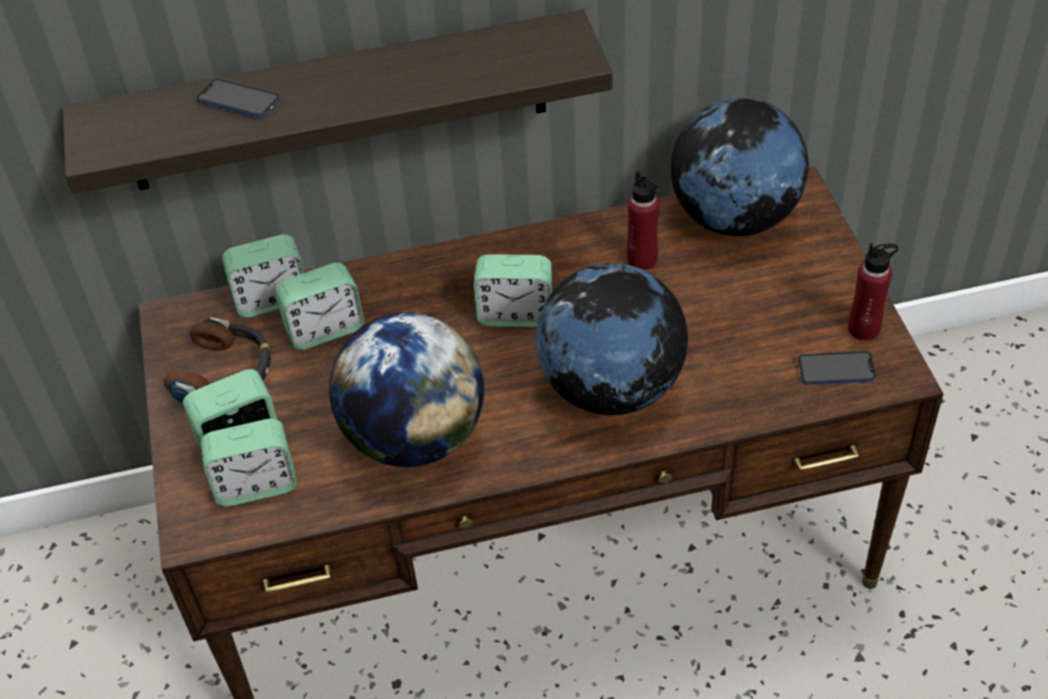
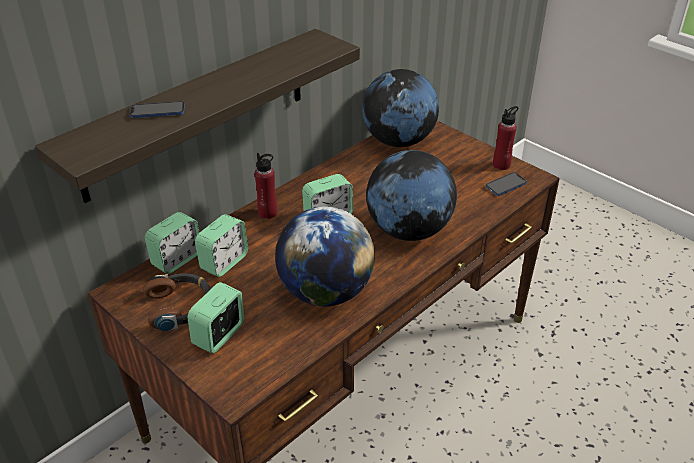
camera: 35 degrees left, 10 degrees down
alarm clock [201,419,297,506] -> none
red bottle [627,171,659,270] -> red bottle moved to [255,153,277,219]

